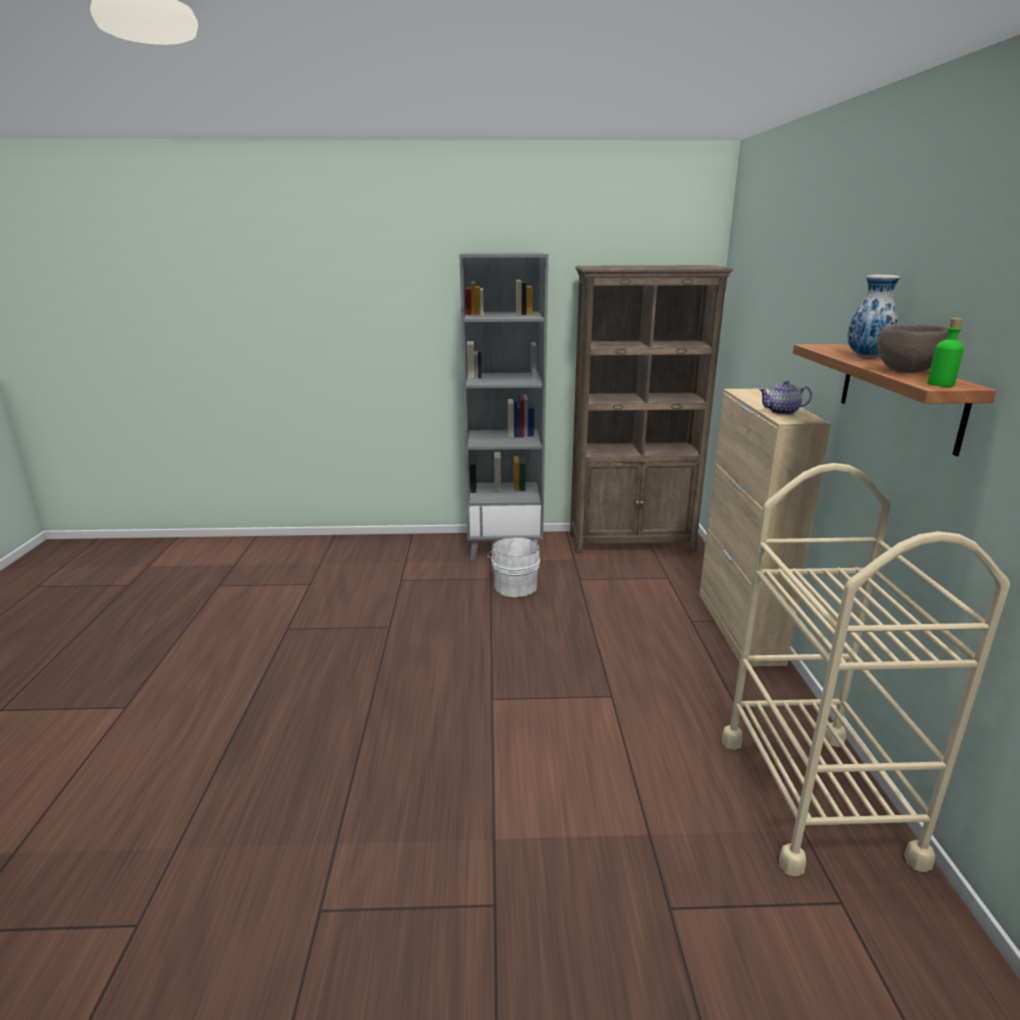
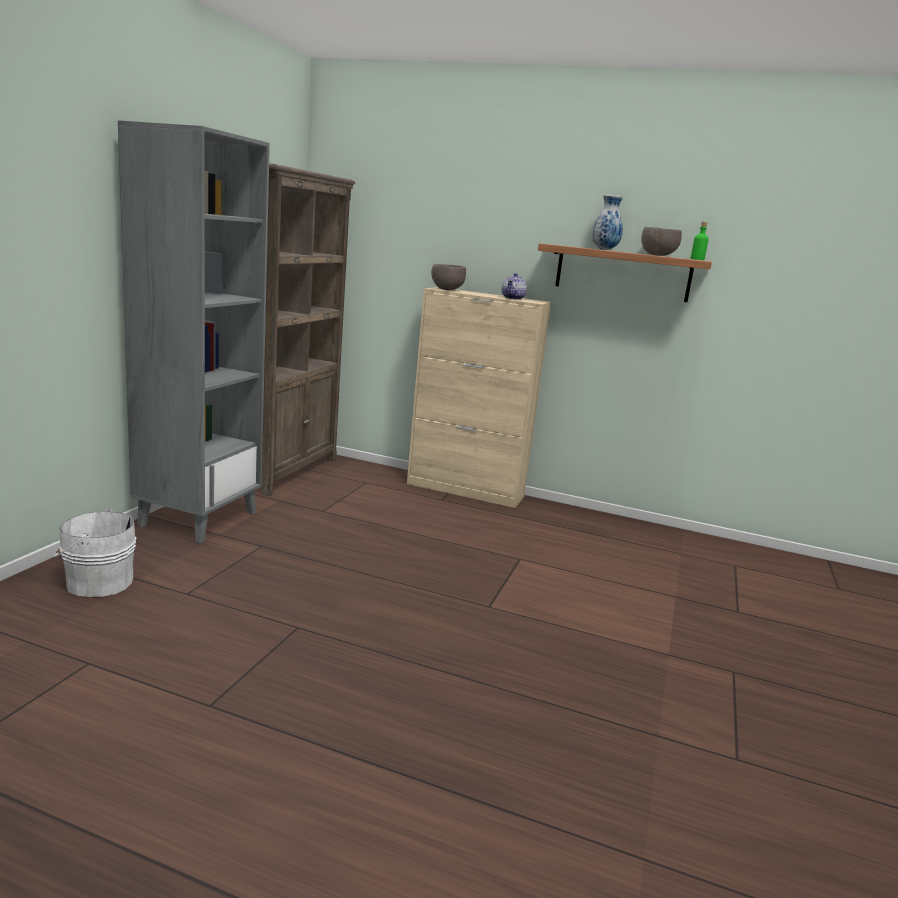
camera: 70 degrees left, 5 degrees down
white bucket [487,537,540,597] -> white bucket moved to [54,508,136,597]
beige cart [722,463,1010,877] -> none
none -> brown bowl [431,264,466,290]

